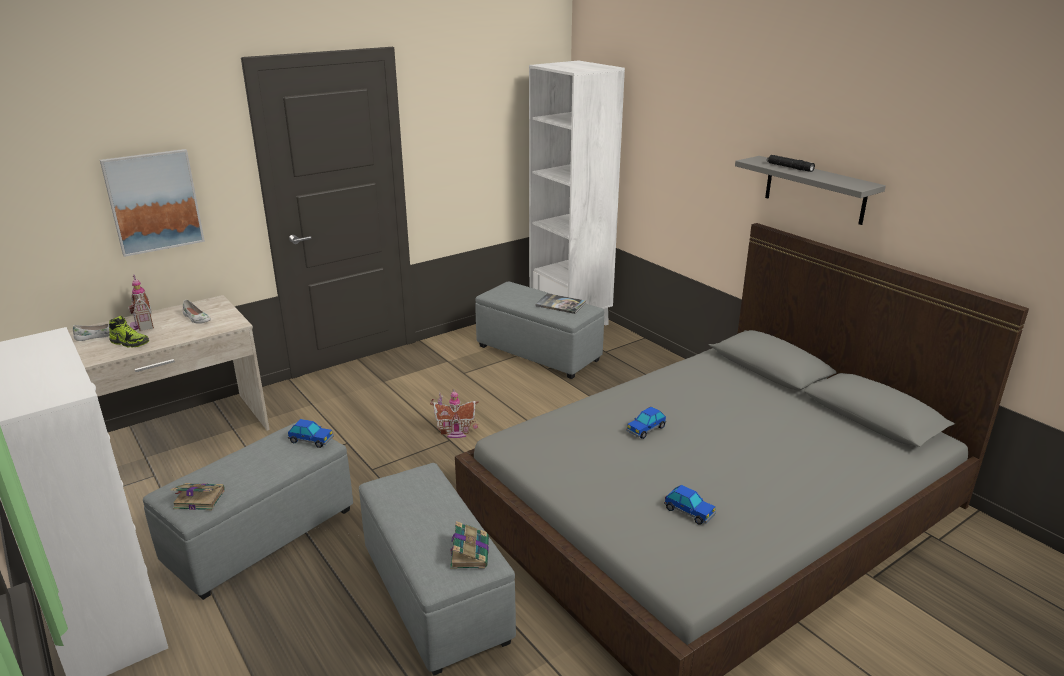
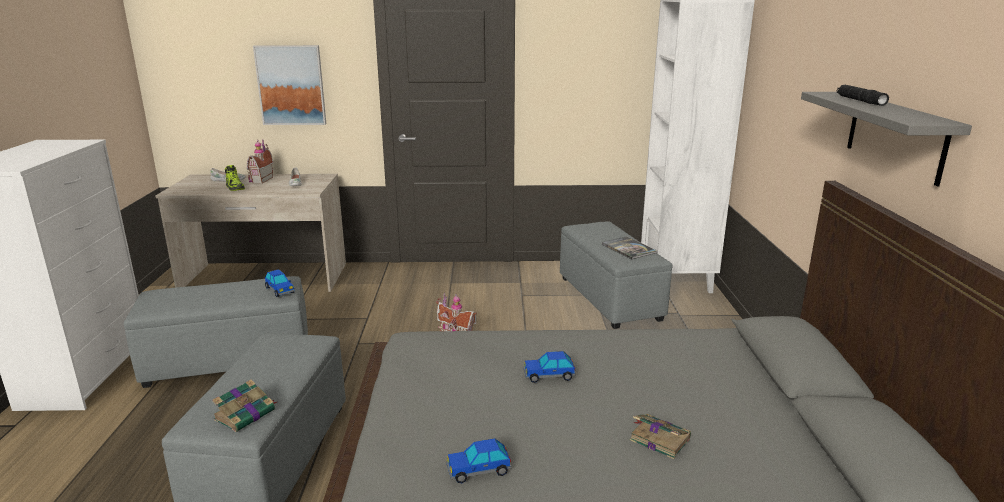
camera: 35 degrees right, 5 degrees down
book [170,483,225,510] -> book moved to [630,414,691,459]
toy car [664,485,716,525] -> toy car turned 90 degrees clockwise [446,438,511,483]

